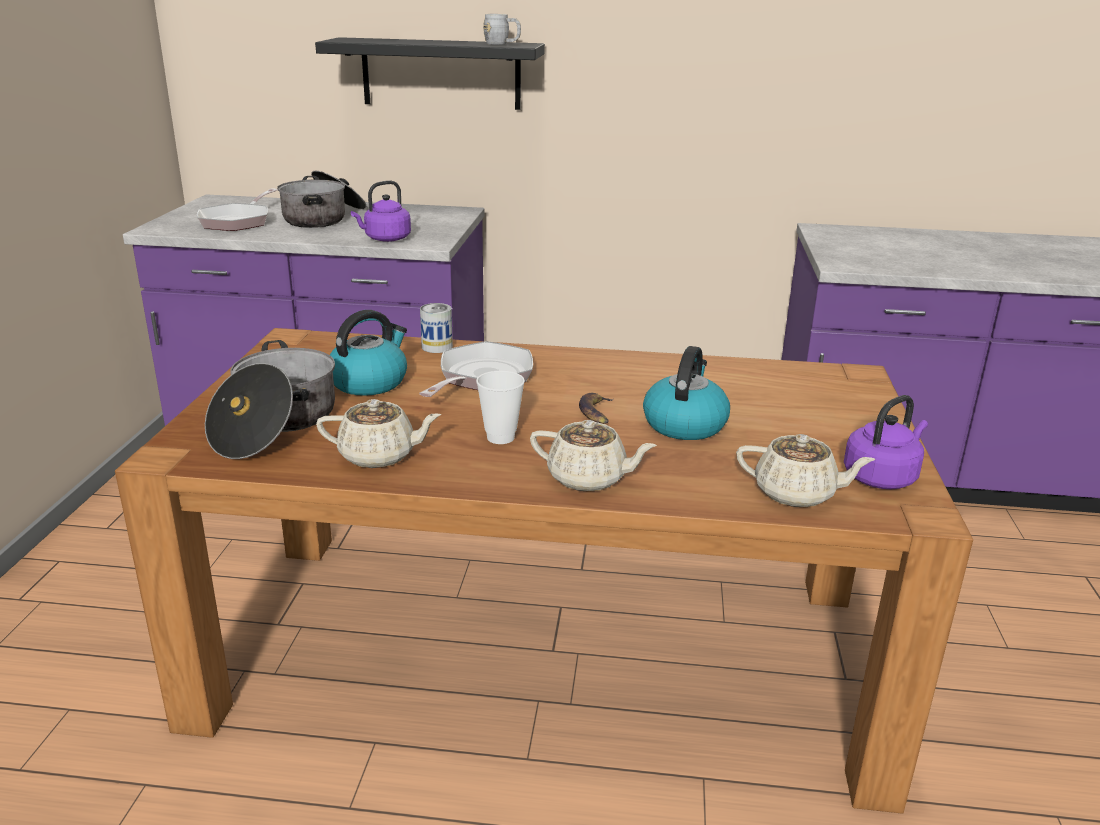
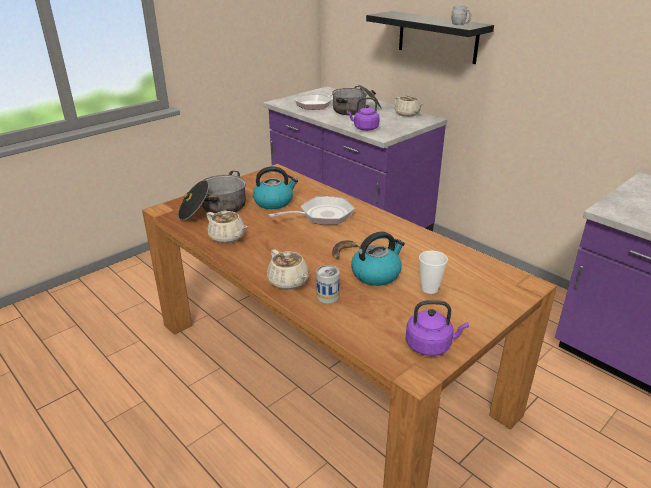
camera: 40 degrees right, 5 degrees up
can [420,303,453,353] -> can moved to [316,265,340,304]
cup [476,371,525,444] -> cup moved to [419,251,448,294]
beige teapot [736,434,876,508] -> beige teapot moved to [395,94,423,117]

